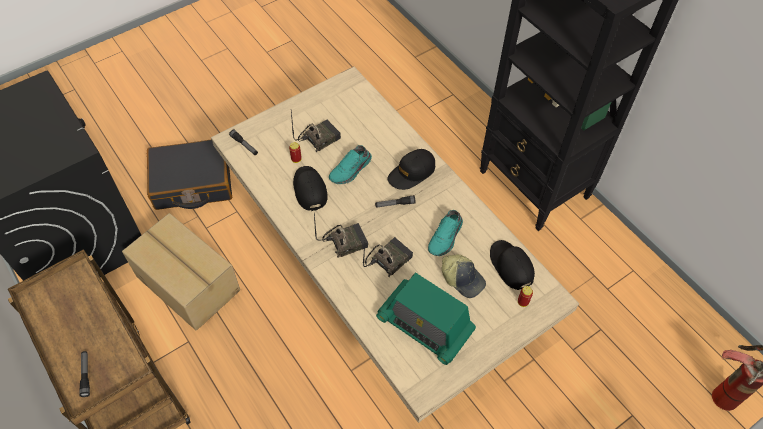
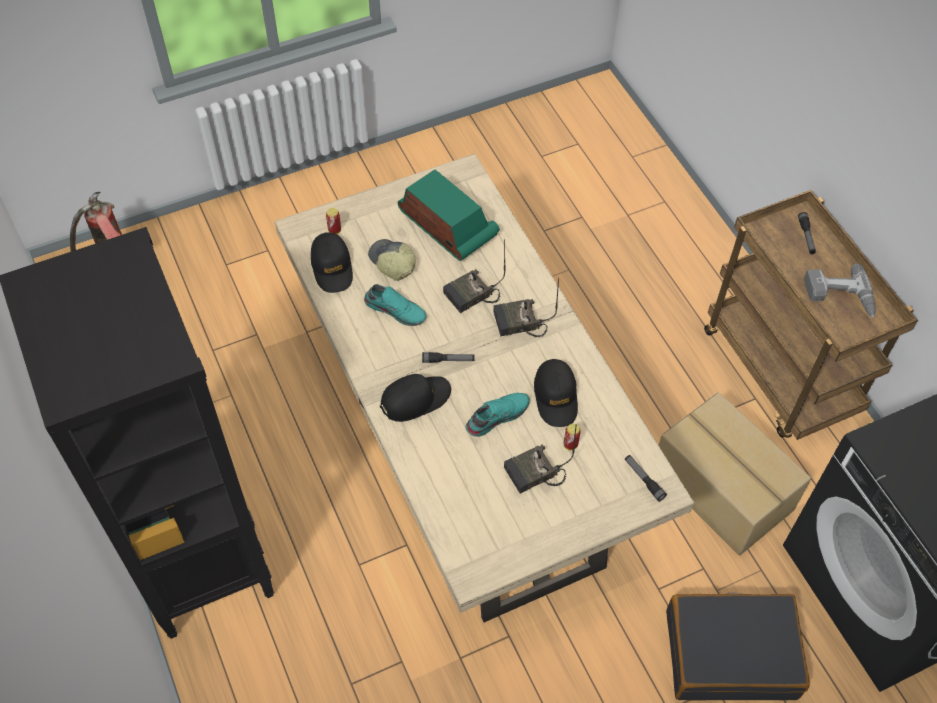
camera: 170 degrees left, 0 degrees up
turquoise shoe [428,210,463,256] -> turquoise shoe turned 75 degrees clockwise [364,284,427,326]
none -> power drill [804,264,876,318]

